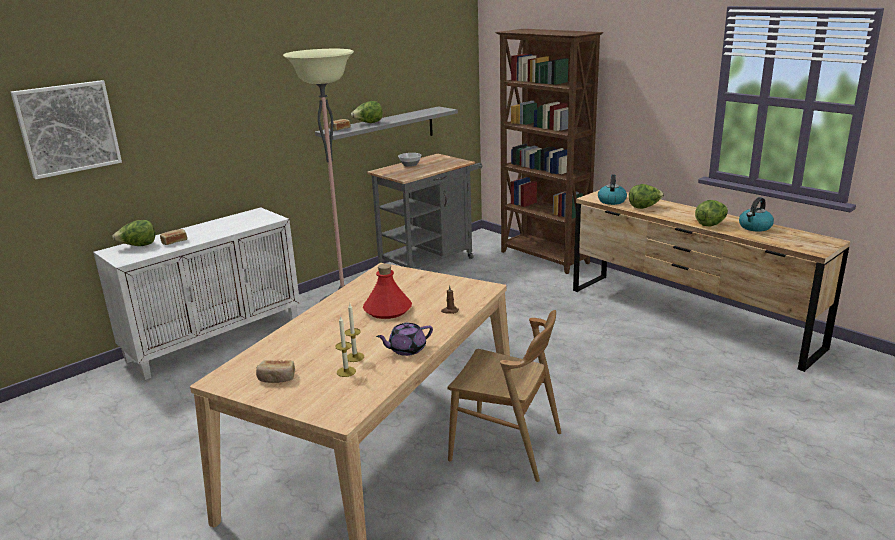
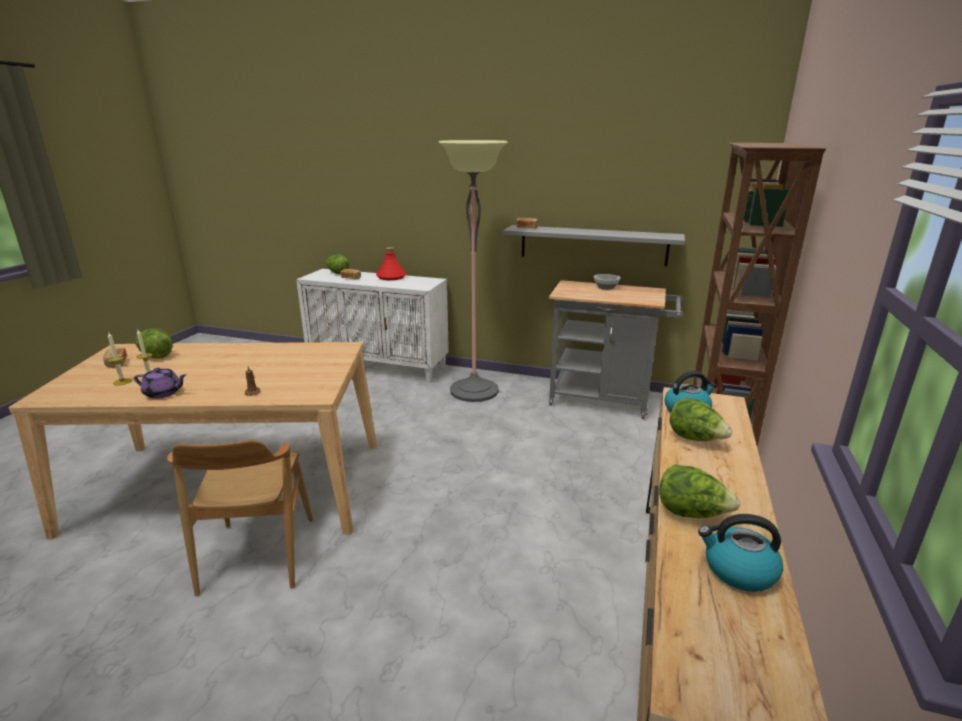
camera: 60 degrees right, 0 degrees up
picture [11,80,122,179] -> none
lettuce [351,101,383,123] -> lettuce moved to [135,329,173,359]
red bottle [363,264,412,319] -> red bottle moved to [376,247,406,280]
purple teapot [376,322,433,356] -> purple teapot turned 150 degrees clockwise [134,368,186,398]

